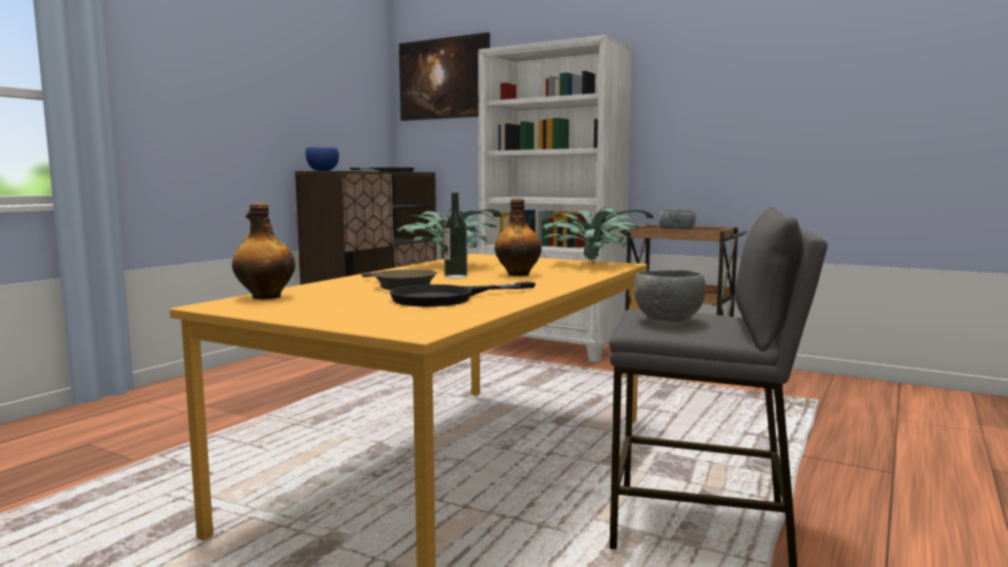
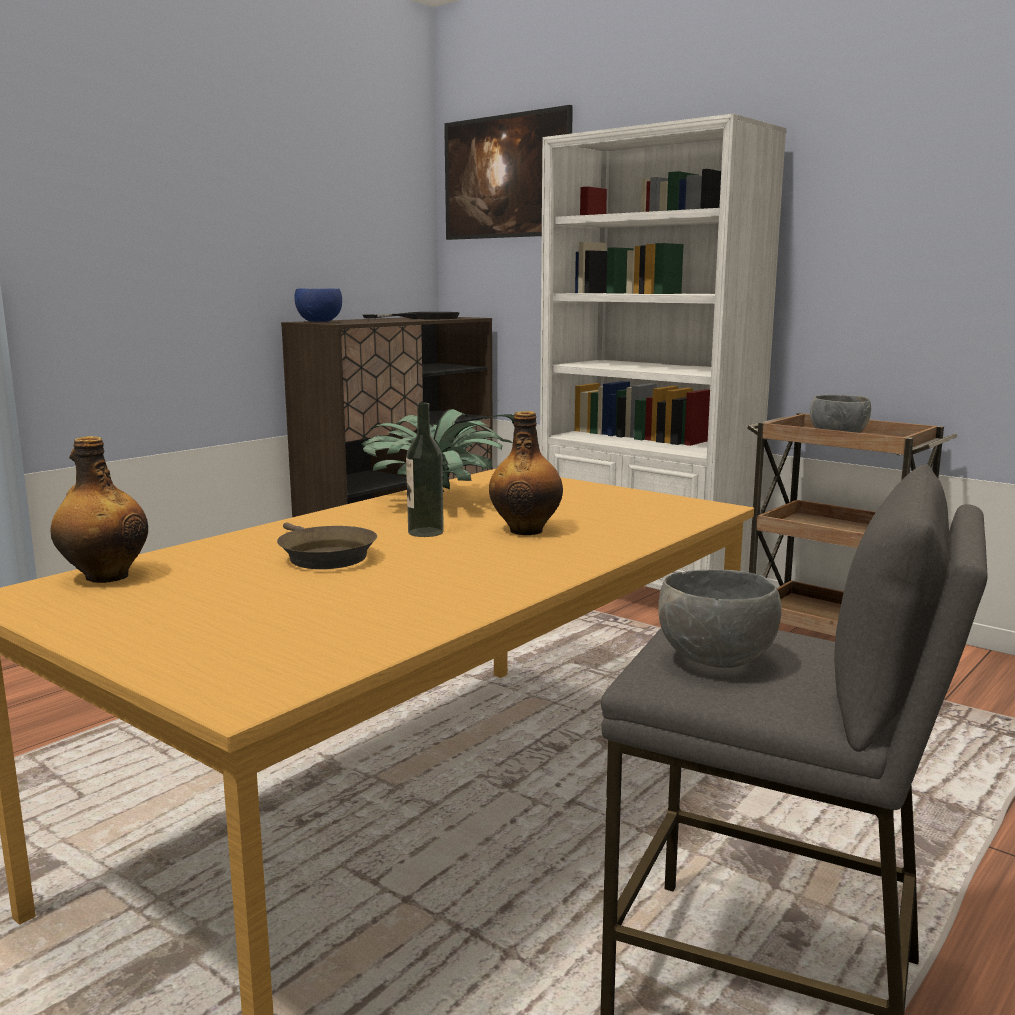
camera: 10 degrees right, 5 degrees up
black frying pan [390,282,536,307] -> none
potted plant [543,207,654,264] -> none

